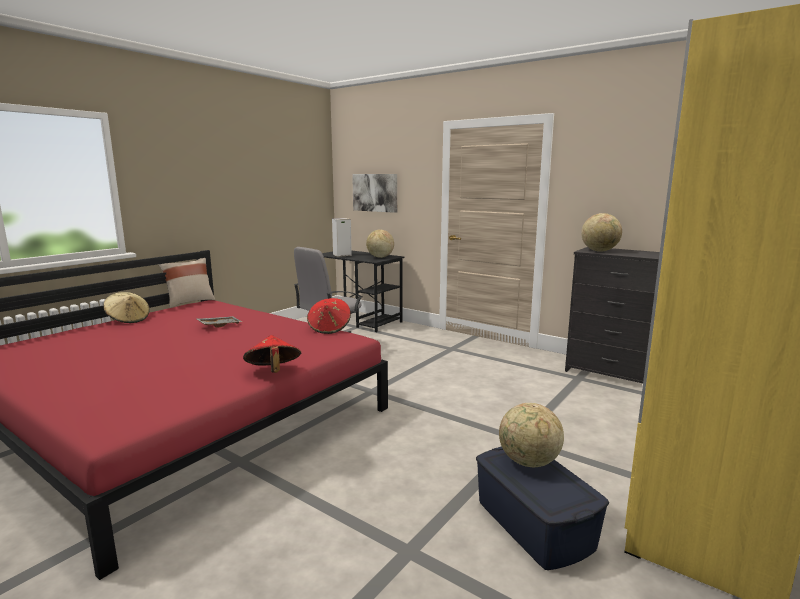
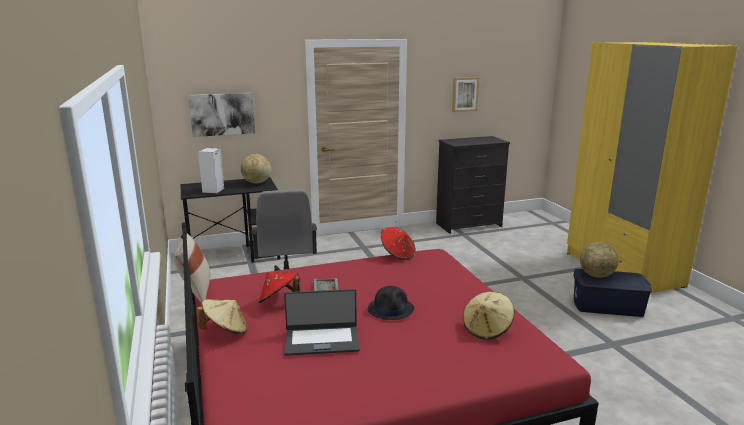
camera: 55 degrees left, 5 degrees up
red hat [243,335,301,373] -> red hat moved to [258,272,301,303]
globe [581,213,622,252] -> none
none -> laptop [284,289,360,356]
none -> black hat [368,286,414,320]
none -> picture [452,77,479,112]
none -> beige hat [463,292,514,340]

